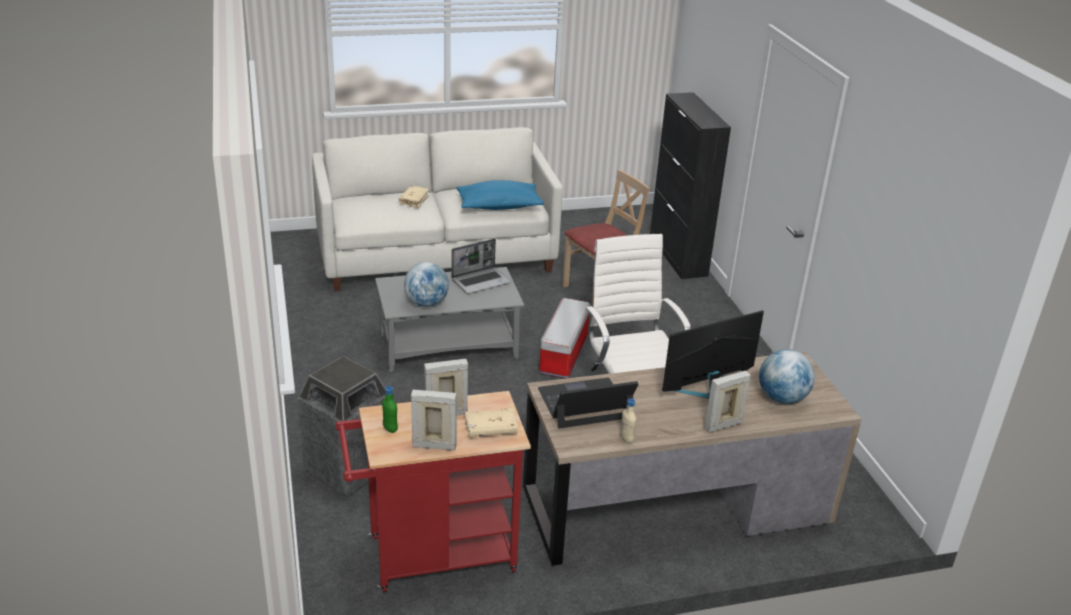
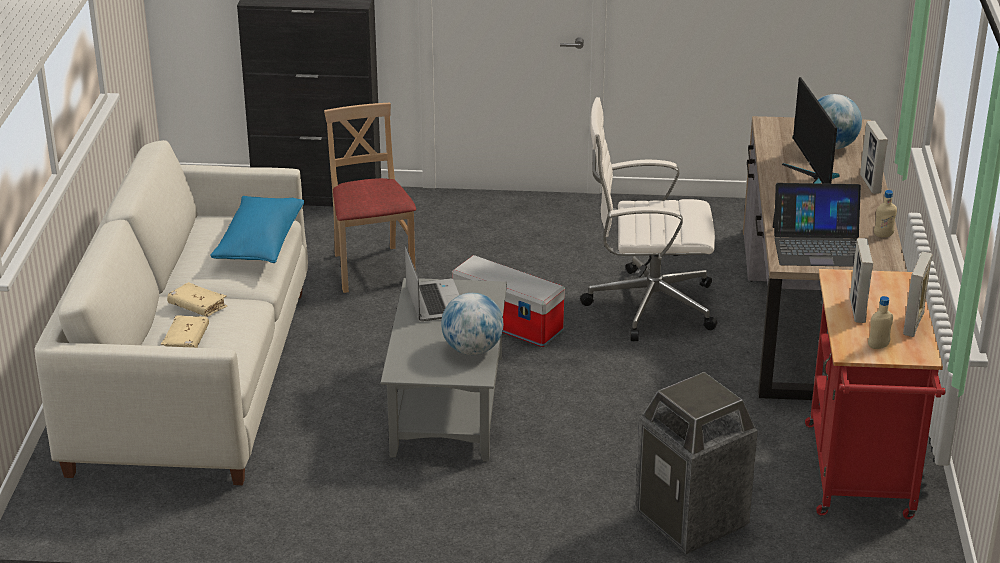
camera: 70 degrees left, 0 degrees up
green bottle [382,386,398,433] -> beige bottle [868,296,893,349]
beige book [464,408,518,437] -> beige book moved to [161,316,209,348]
laptop [538,378,638,429] -> laptop turned 90 degrees counterclockwise [773,183,861,267]

